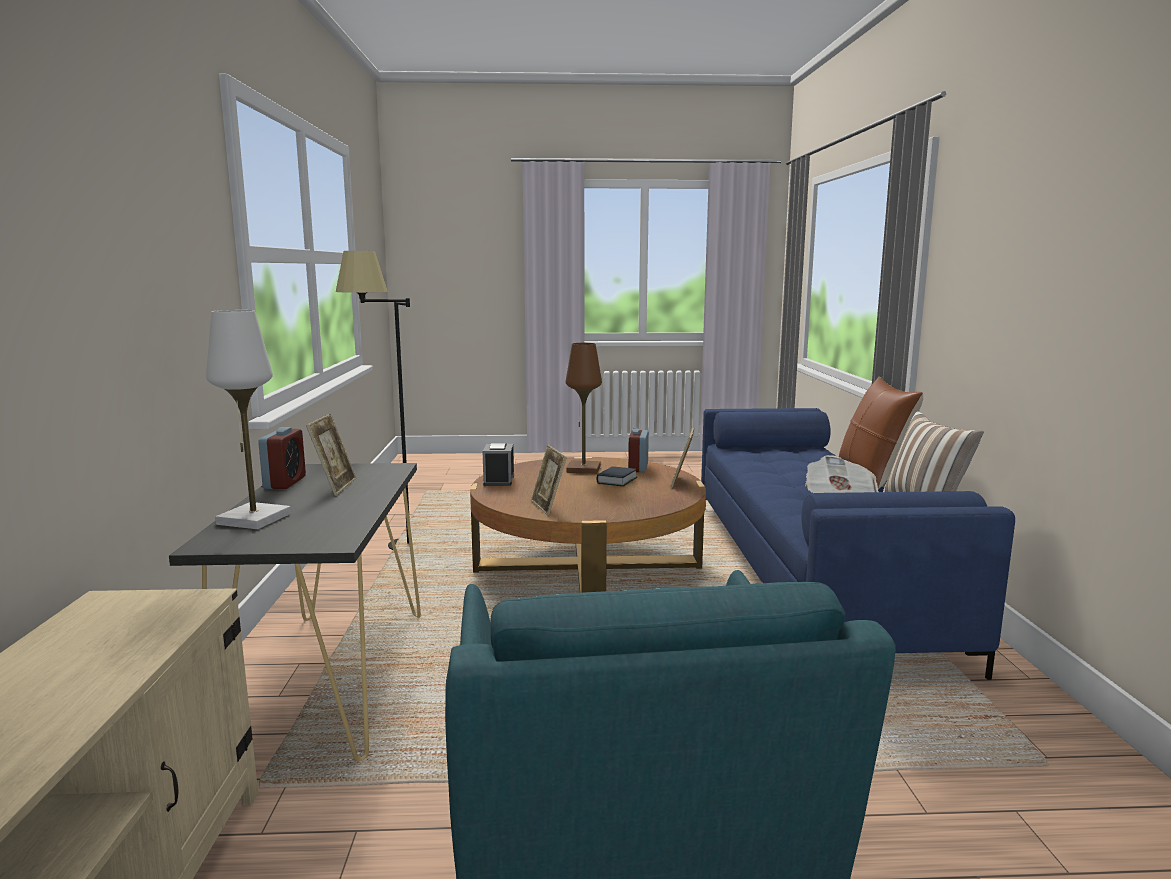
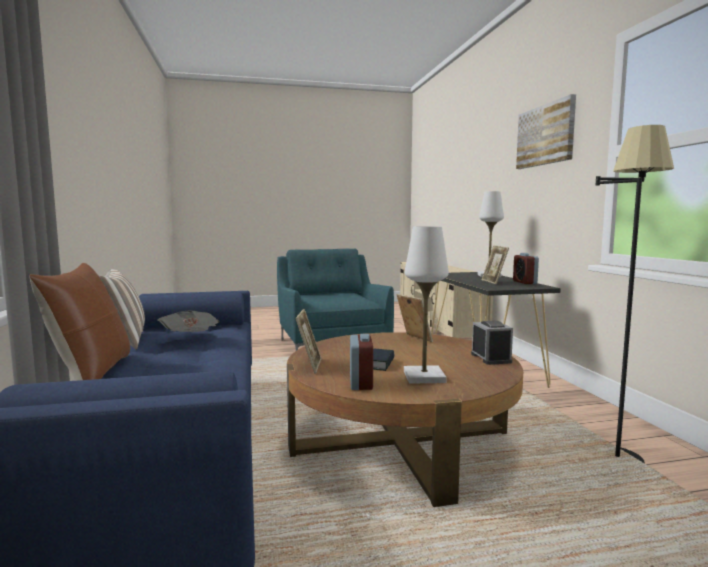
camera: 170 degrees right, 5 degrees down
brown table lamp [566,343,602,474] -> white table lamp [404,226,449,384]
none -> picture [516,94,576,169]

